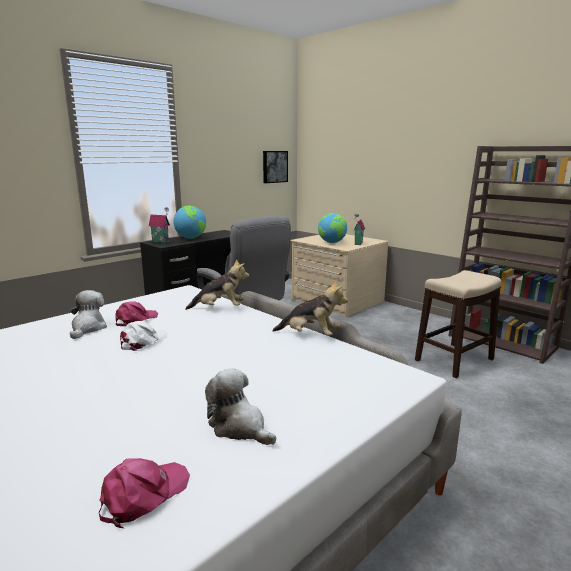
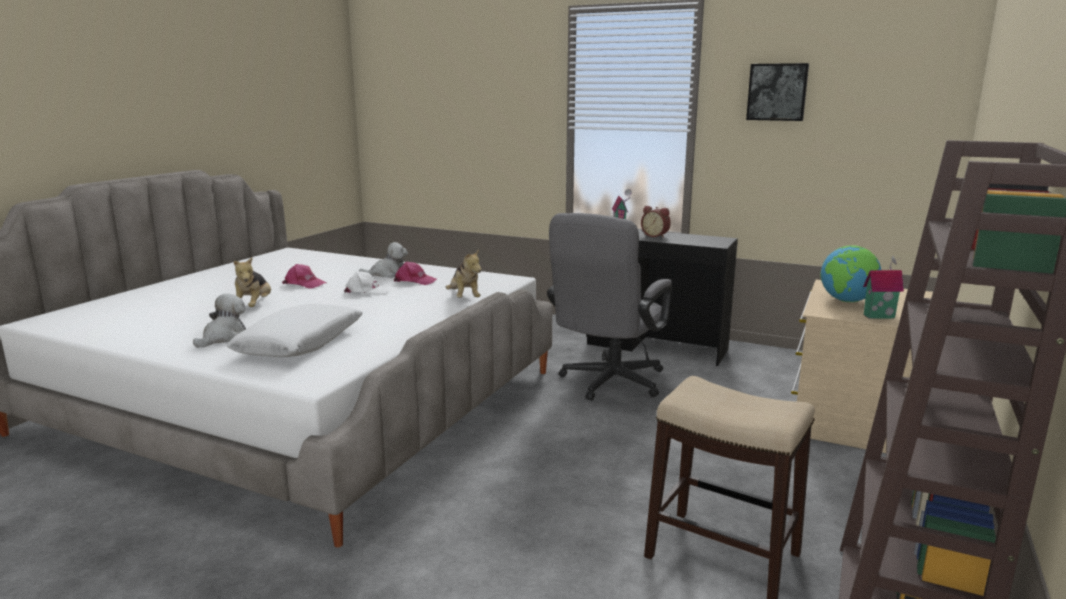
camera: 70 degrees right, 0 degrees up
pink cap [99,458,190,528] -> pink cap moved to [282,264,326,289]
globe [173,206,206,239] -> alarm clock [641,206,671,238]
picture [263,151,288,183] -> picture moved to [746,63,809,121]
plush toy [272,280,348,336] -> plush toy moved to [233,257,271,307]
none -> white pillow [226,303,363,357]

